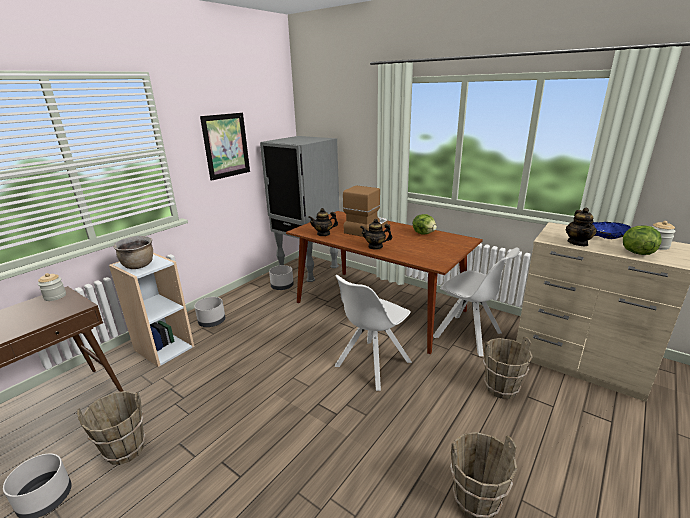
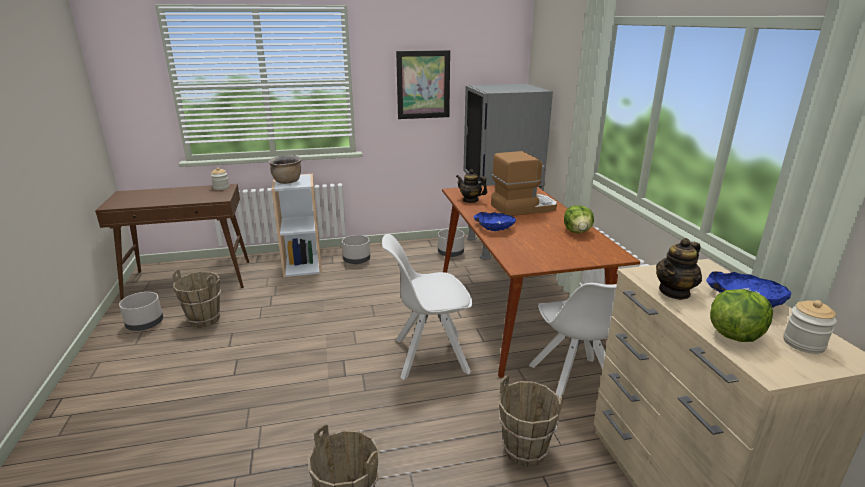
camera: 40 degrees right, 0 degrees up
teapot [360,219,392,250] -> blue bowl [473,212,516,231]

